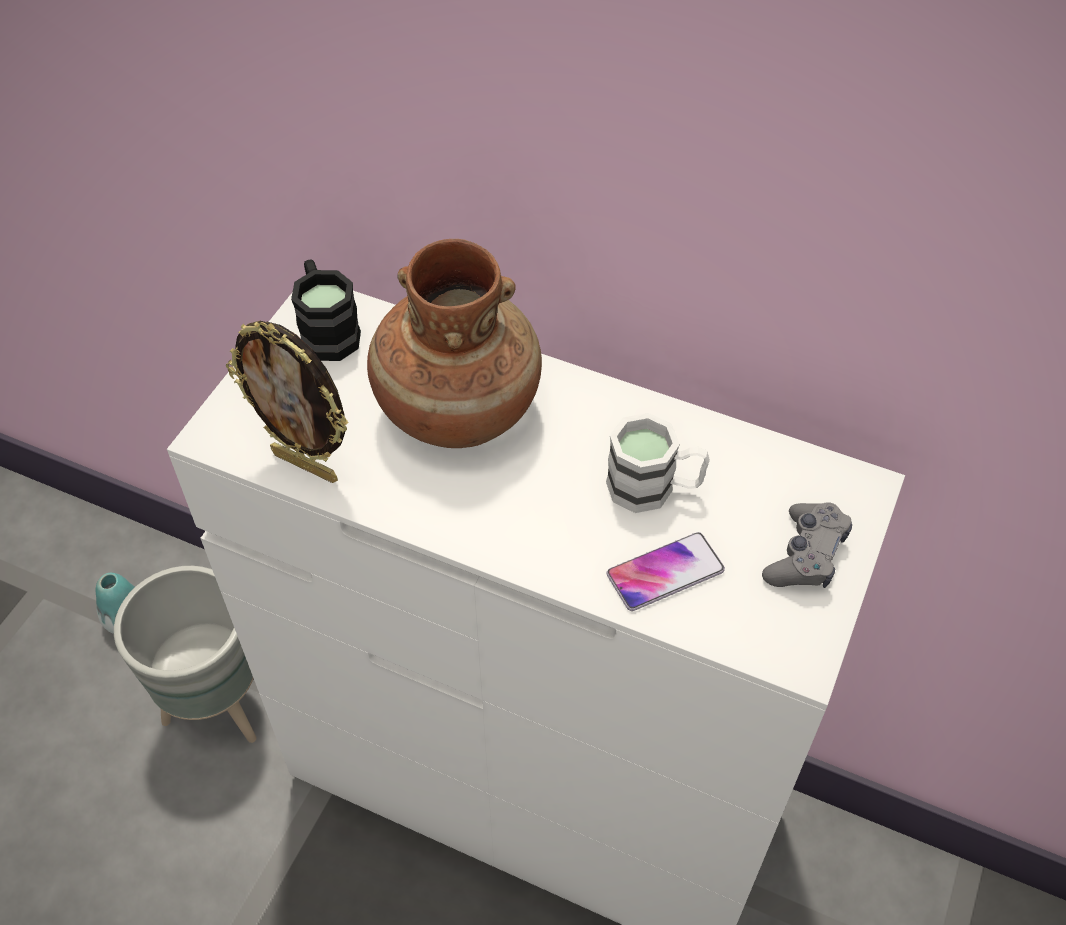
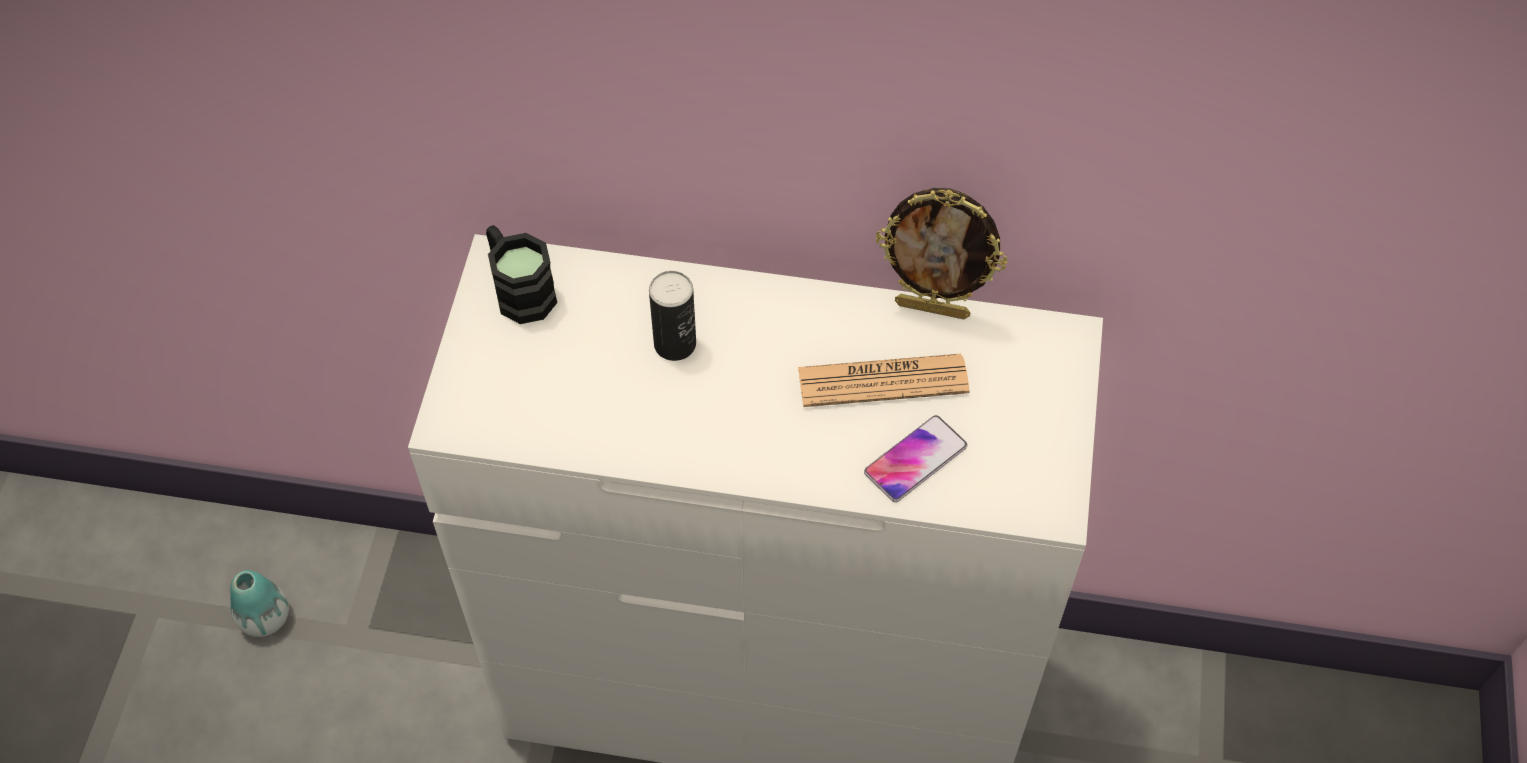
camera: 15 degrees left, 5 degrees up
grey planter [114,566,256,743] -> none
picture frame [226,321,348,483] -> picture frame moved to [875,188,1007,319]
brown vase [367,239,542,448] -> can [649,271,696,361]
white mug [606,413,710,513] -> newspaper [798,354,970,407]
grey game controller [762,502,852,588] -> none

